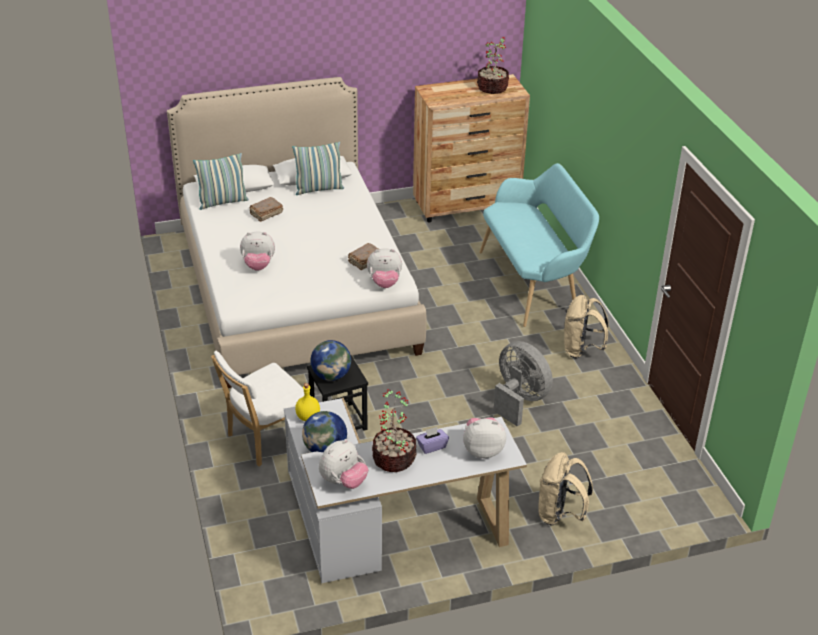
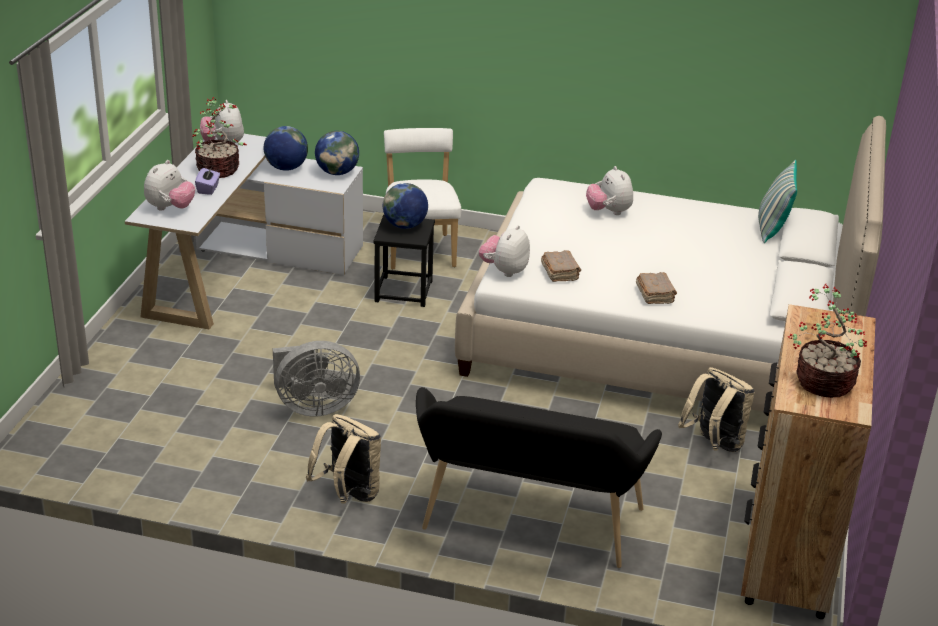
camera: 120 degrees right, 5 degrees down
plush toy [240,232,275,271] -> plush toy turned 45 degrees counterclockwise [586,166,633,215]
brown book [249,197,283,222] -> brown book moved to [636,272,677,304]
pillow [292,142,344,195] -> none
yellow bottle [295,383,320,421] -> globe [315,131,359,175]
turquoise bench [479,163,599,327] -> black bench [416,387,662,568]
beige backpack [538,452,593,526] -> beige backpack moved to [678,367,755,452]

